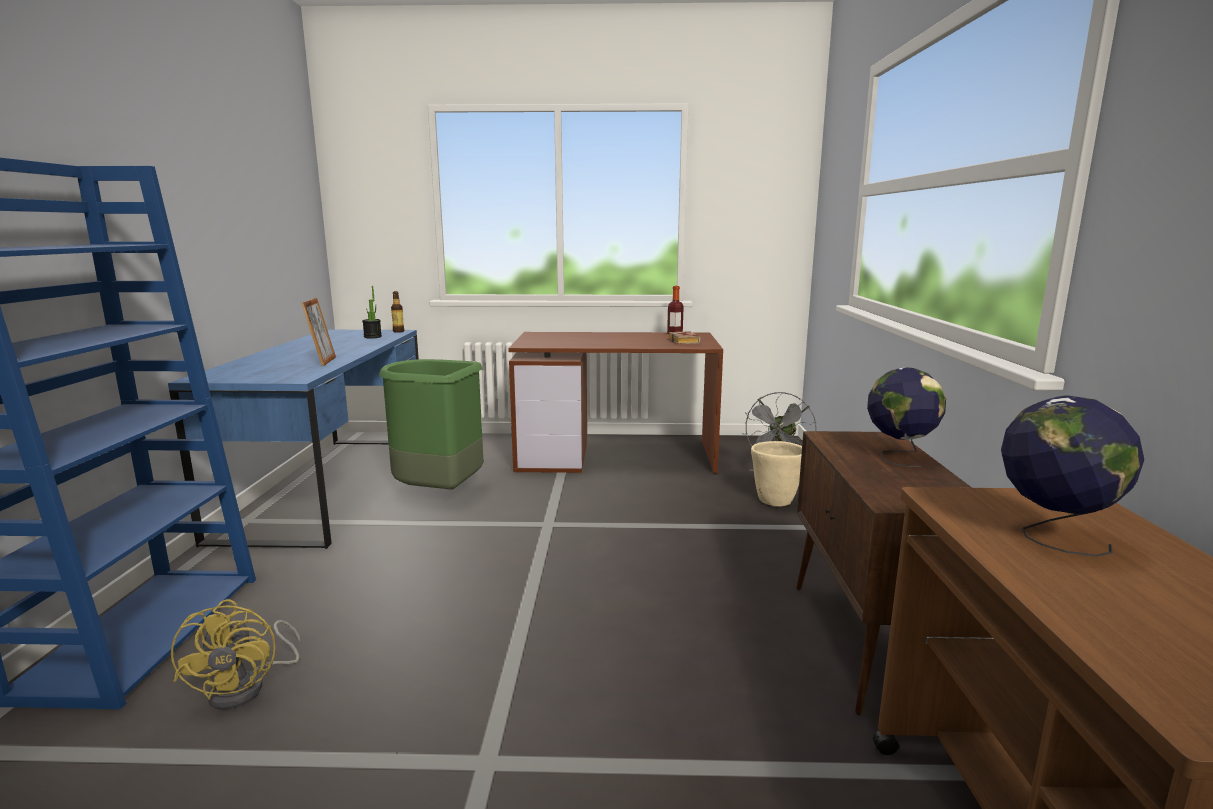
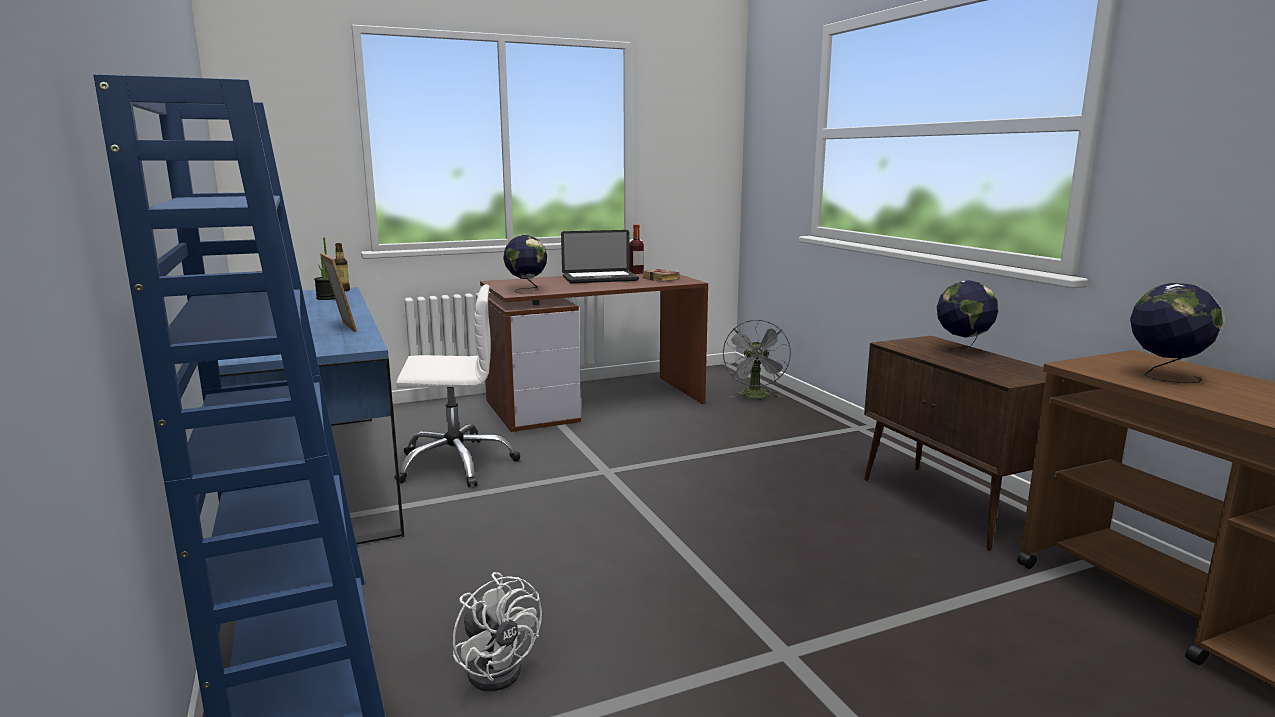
camera: 25 degrees left, 0 degrees up
yellow fan [171,599,300,710] -> white fan [453,572,542,691]
green trash can [379,359,484,490] -> white office chair [394,284,520,487]
beige planter [751,441,802,507] -> none
none -> globe [503,235,547,294]
none -> laptop [561,230,639,283]

